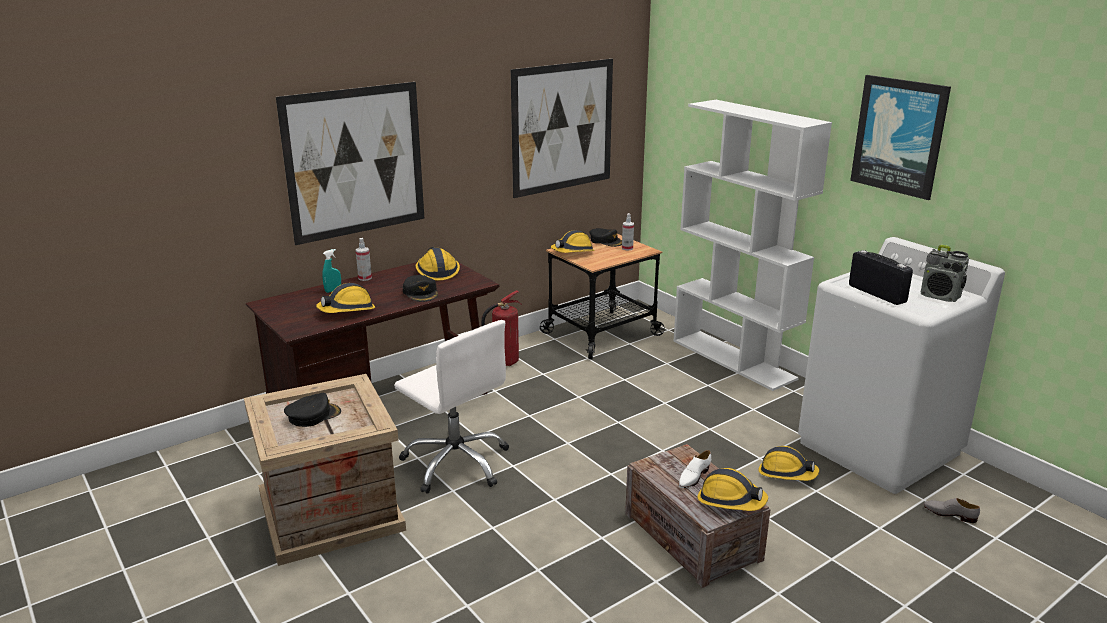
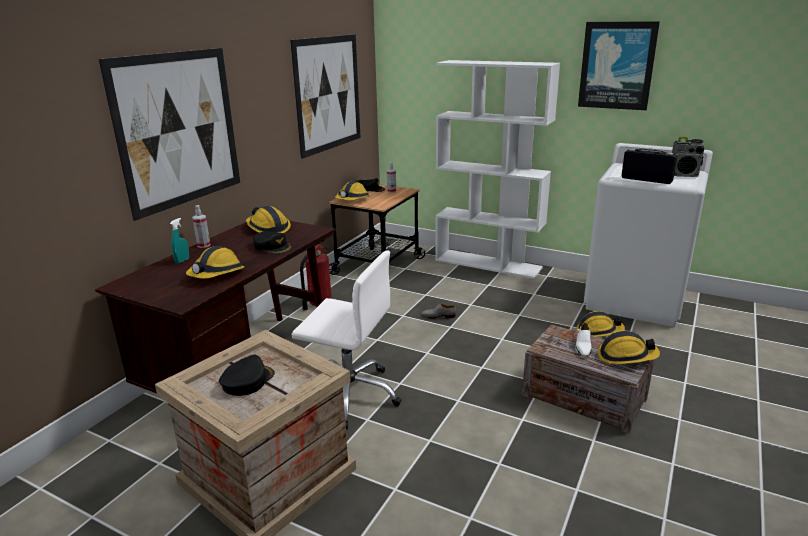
camera: 25 degrees left, 0 degrees up
grey shoe [924,498,980,523] -> grey shoe moved to [421,304,456,319]

